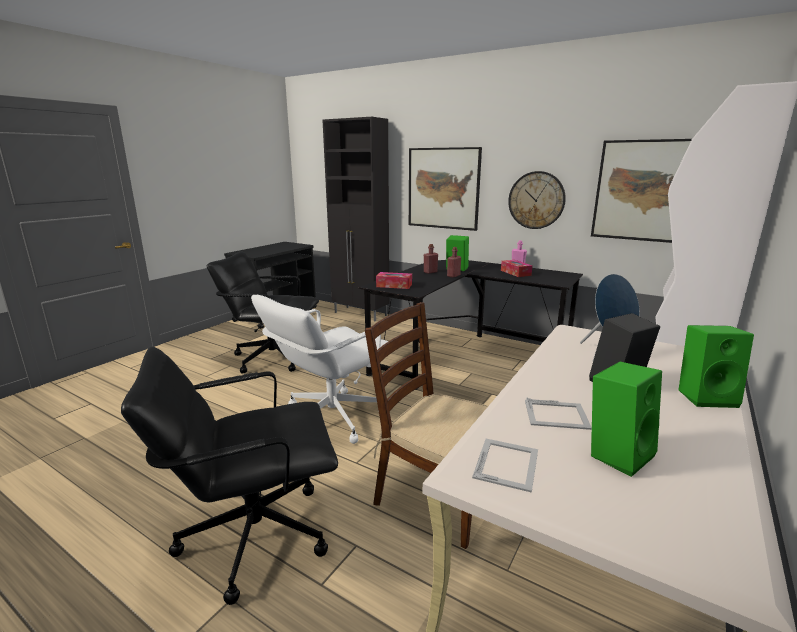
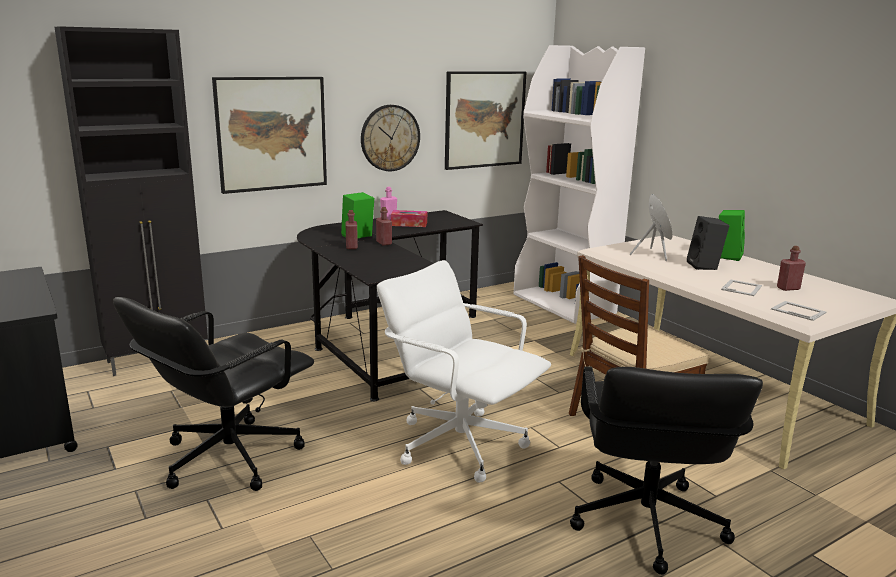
camera: 65 degrees left, 0 degrees up
white office chair [251,295,388,444] -> white office chair turned 150 degrees clockwise [377,260,551,483]
tissue box [376,272,412,289] -> none
green speaker [591,362,662,477] -> red bottle [777,246,806,291]

